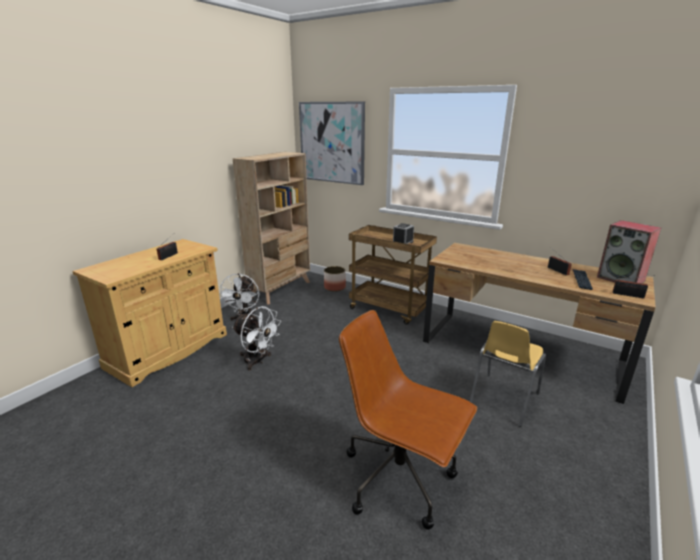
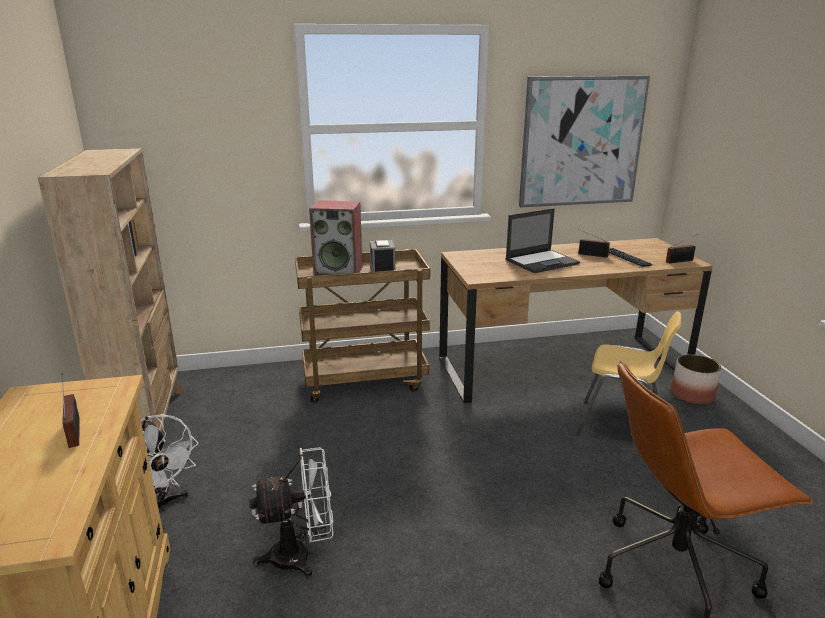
camera: 45 degrees left, 0 degrees up
picture [299,102,365,185] -> picture moved to [519,76,650,207]
planter [324,266,346,292] -> planter moved to [671,354,721,405]
yellow chair [470,321,546,427] -> yellow chair turned 60 degrees counterclockwise [576,311,681,436]
speaker [597,220,661,283] -> speaker moved to [309,200,362,276]
none -> laptop [505,208,580,273]

